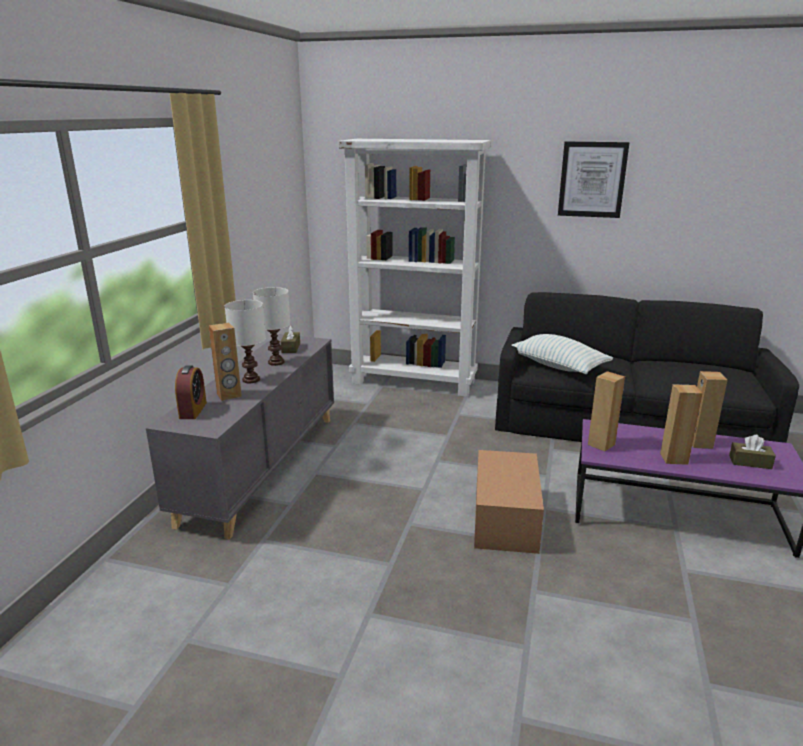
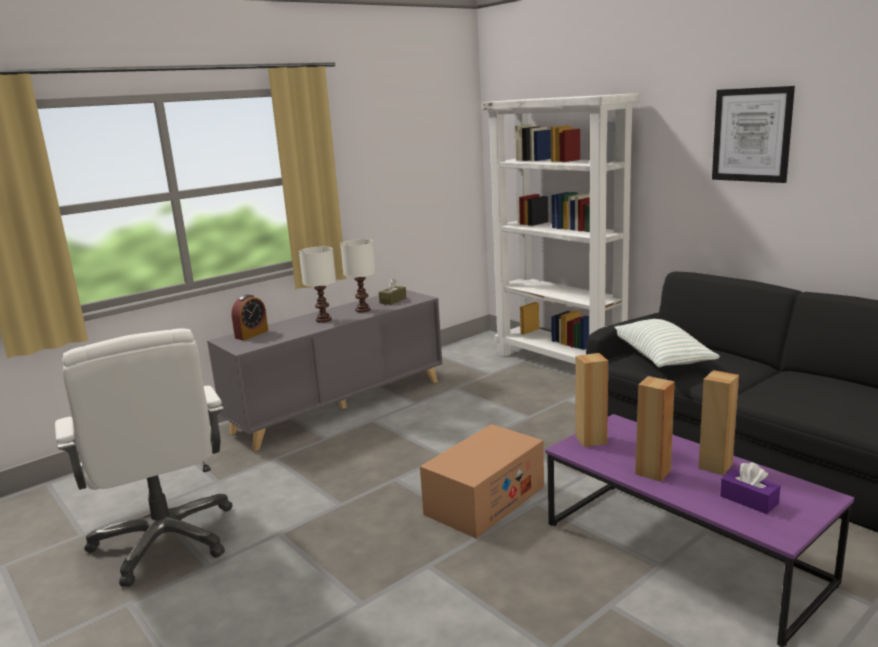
camera: 35 degrees right, 5 degrees down
brown speaker [209,323,242,401] -> none
brown tissue box [729,435,776,469] -> purple tissue box [720,462,781,514]
none -> white office chair [55,328,233,587]

